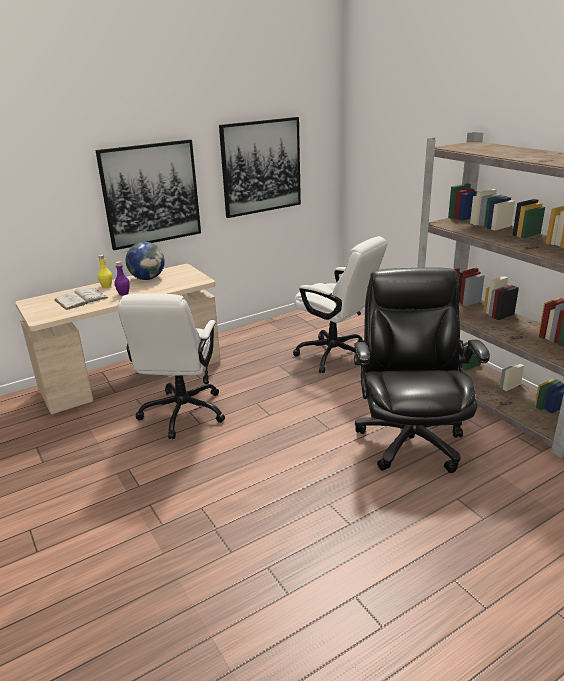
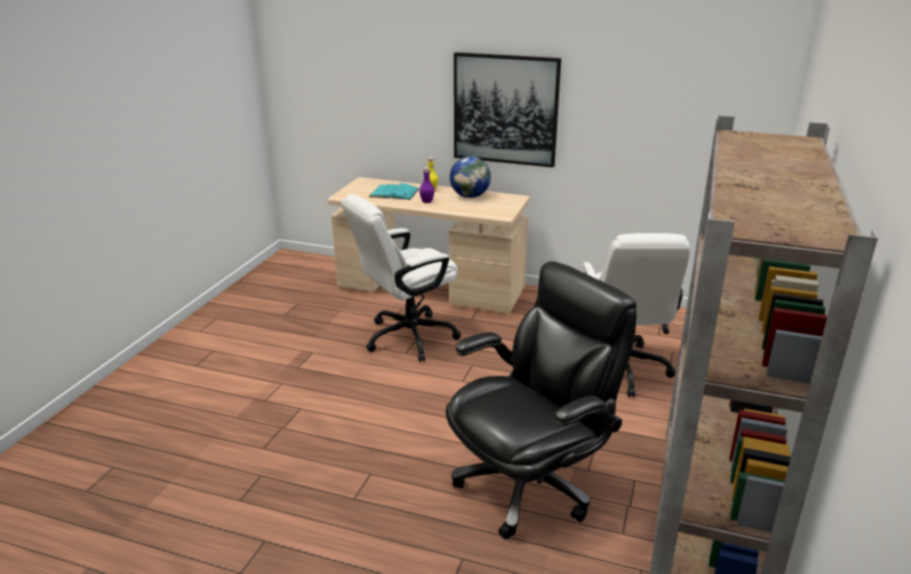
camera: 50 degrees right, 0 degrees up
white book [55,288,108,310] -> turquoise book [369,183,419,200]
picture [219,117,301,218] -> none

